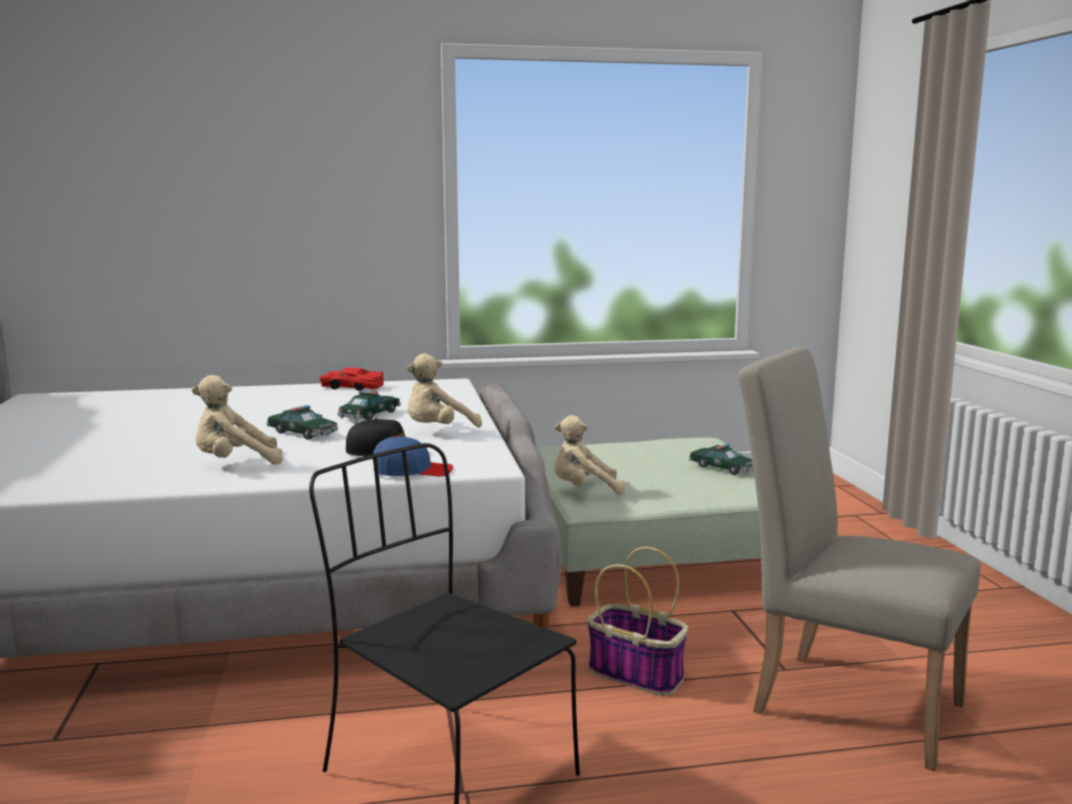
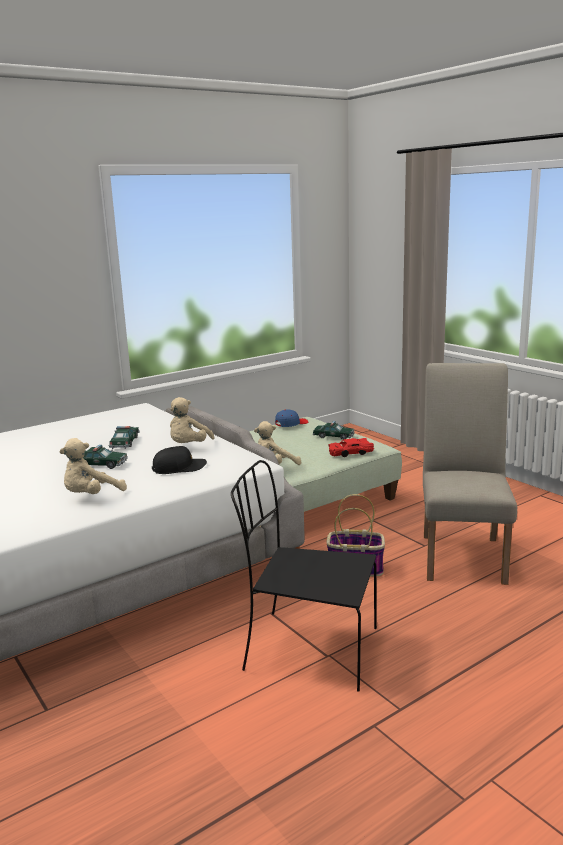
camera: 25 degrees left, 5 degrees up
red toy car [320,368,384,391] -> red toy car moved to [328,438,374,457]
blue cap [373,436,453,476] -> blue cap moved to [275,409,308,427]
beige chair [738,346,980,771] -> beige chair turned 90 degrees clockwise [423,363,517,585]

